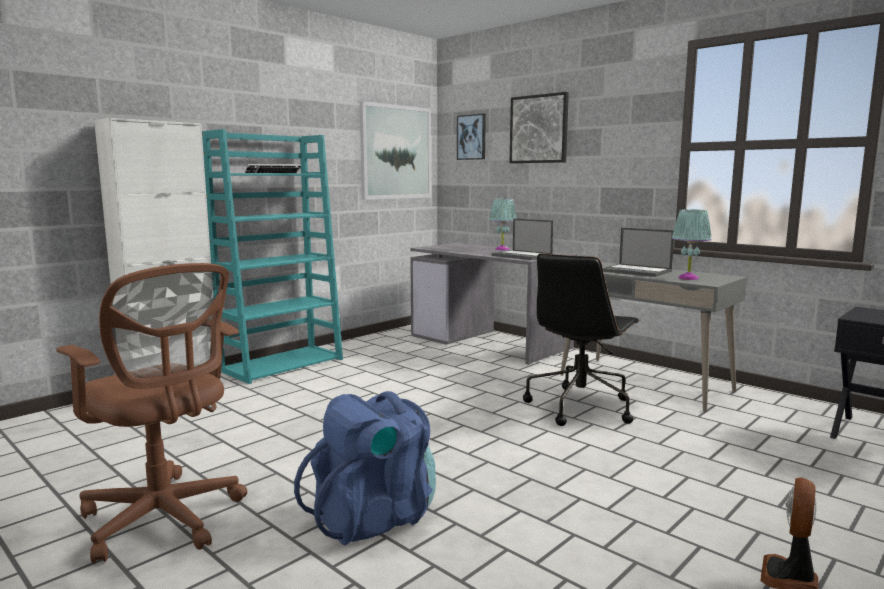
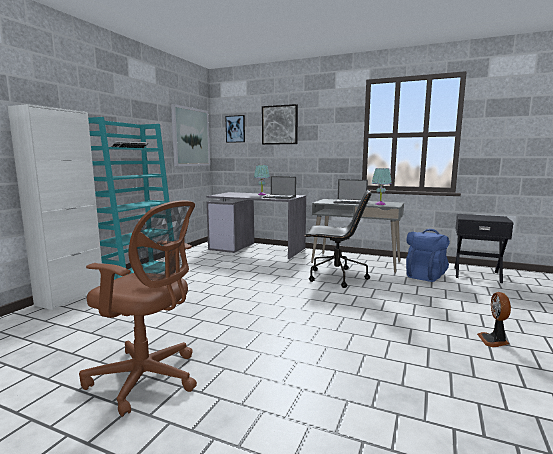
camera: 20 degrees left, 0 degrees up
blue backpack [294,391,436,545] -> blue backpack moved to [406,229,450,282]
black office chair [523,253,640,426] -> black office chair turned 90 degrees counterclockwise [305,190,372,288]

